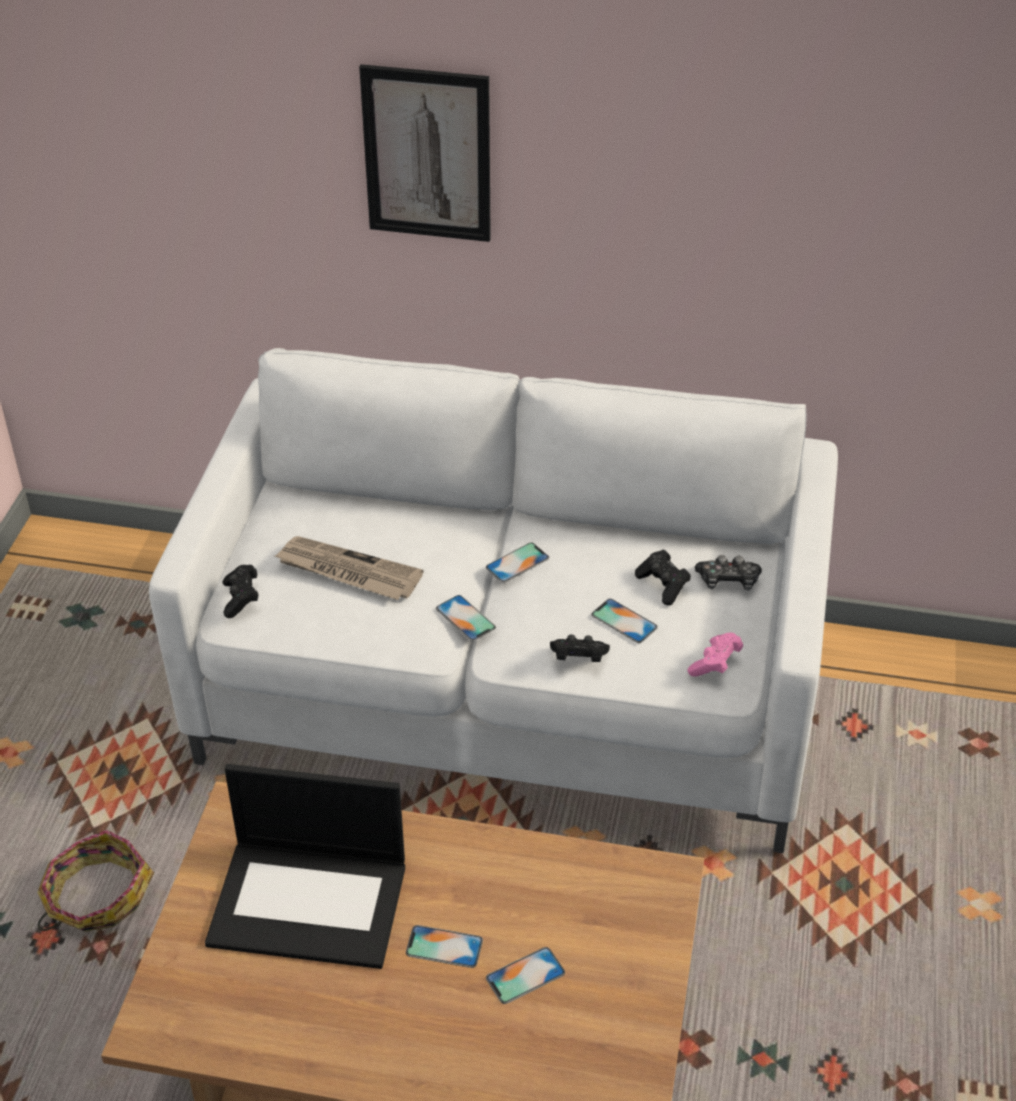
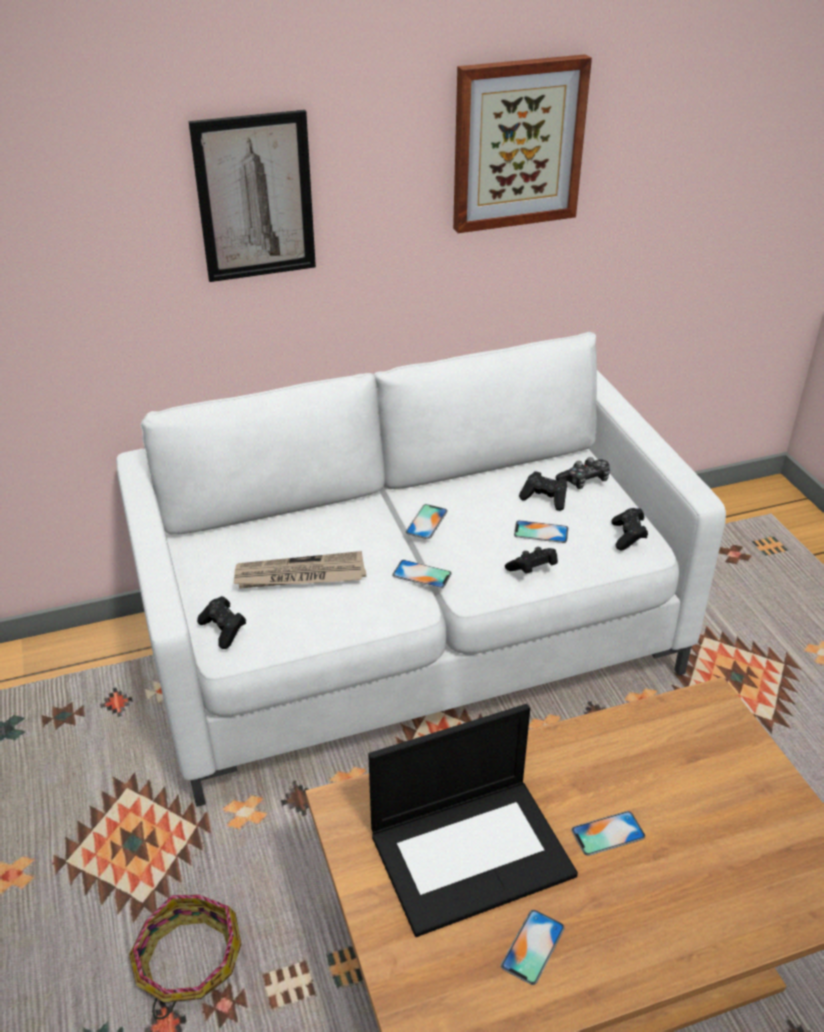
camera: 30 degrees left, 5 degrees down
phone [486,947,565,1004] -> phone moved to [501,910,565,985]
pink game controller [688,633,743,677] -> black game controller [611,508,648,550]
none -> picture [453,54,592,233]

